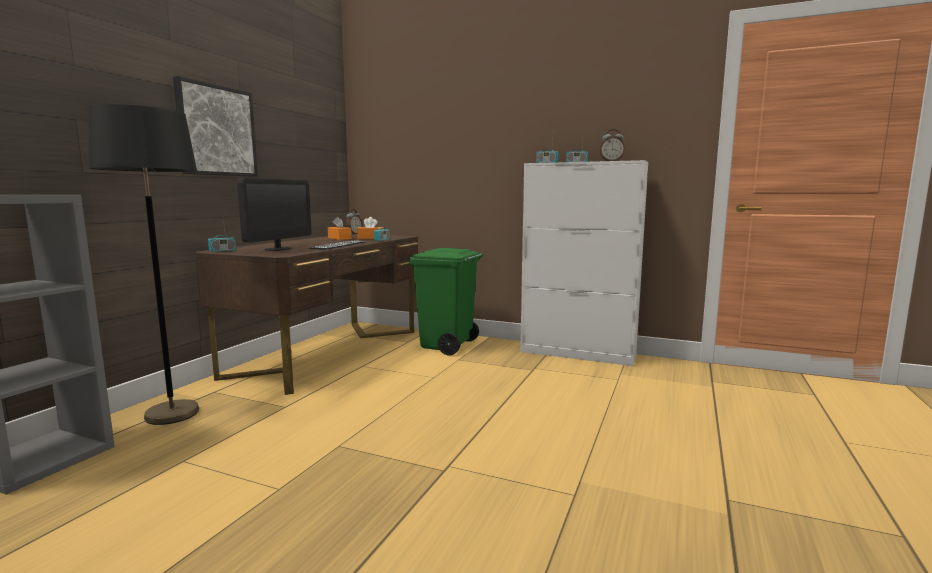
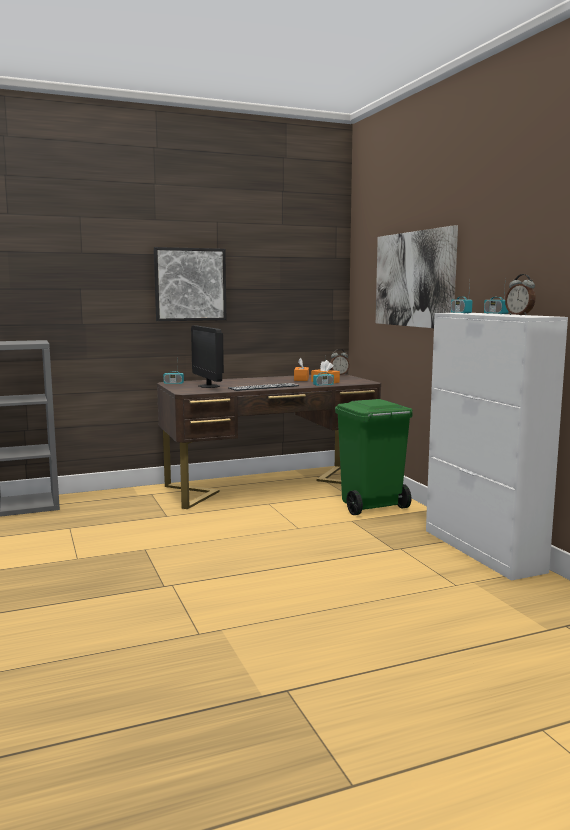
camera: 45 degrees right, 0 degrees up
black floor lamp [88,104,199,425] -> none
monitor [237,178,311,251] -> monitor turned 90 degrees clockwise [191,326,224,388]
none -> picture [376,225,458,328]

